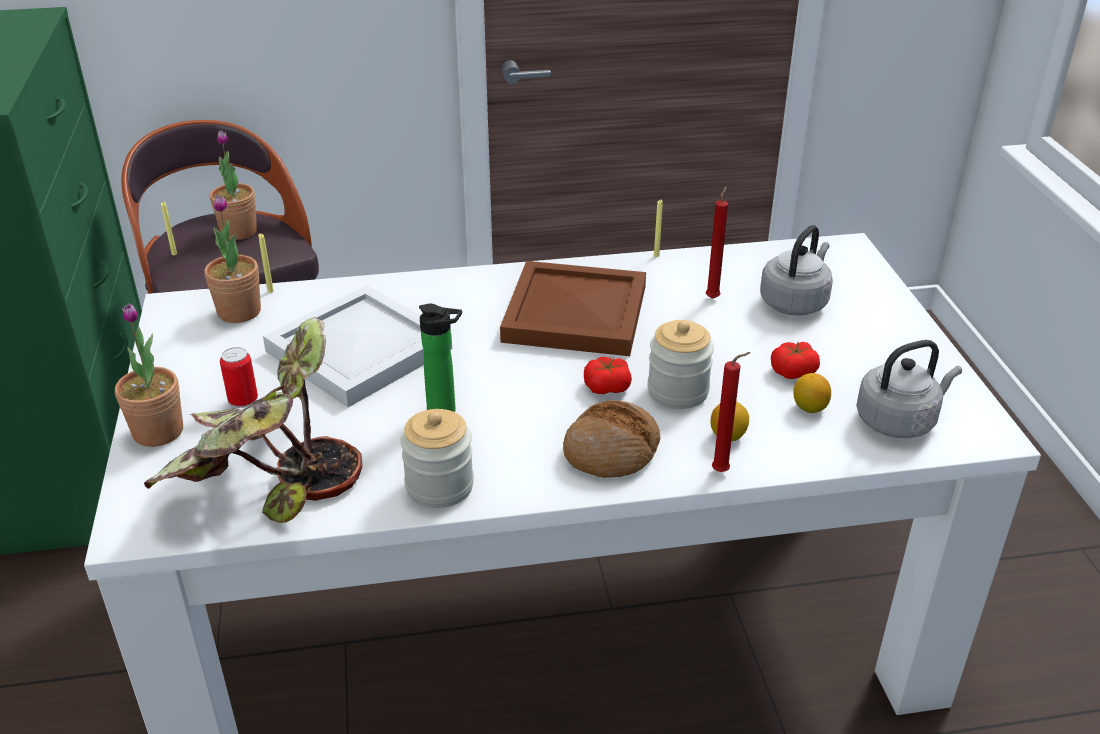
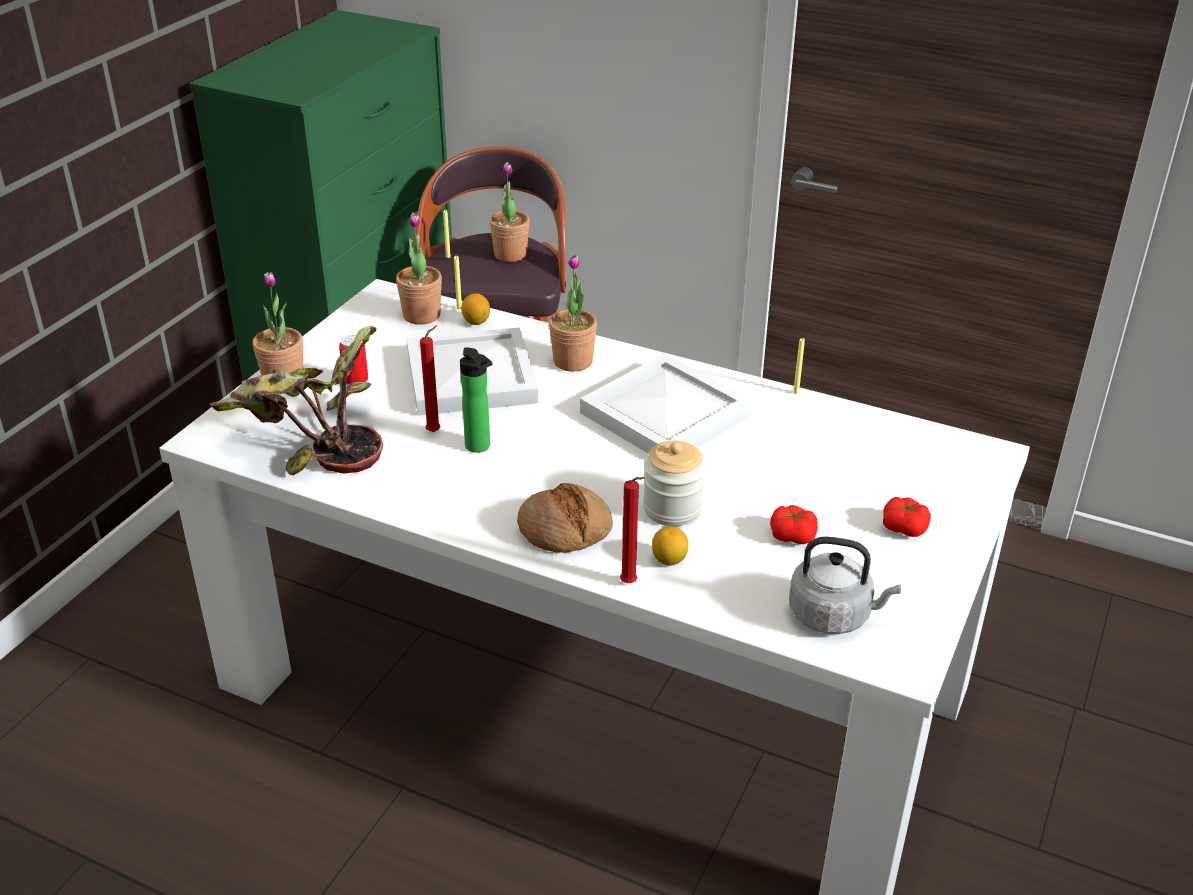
camera: 35 degrees right, 0 degrees up
jar [400,409,474,508] -> none
brown tray [500,261,646,356] -> white tray [580,354,753,454]
tomato [584,357,632,394] -> tomato moved to [883,497,931,537]
red candle [706,186,728,299] -> red candle moved to [420,325,440,432]
grey kettle [760,225,833,316] -> none
lemon [793,373,831,413] -> lemon moved to [461,293,490,325]
none -> potted plant [549,254,597,372]

